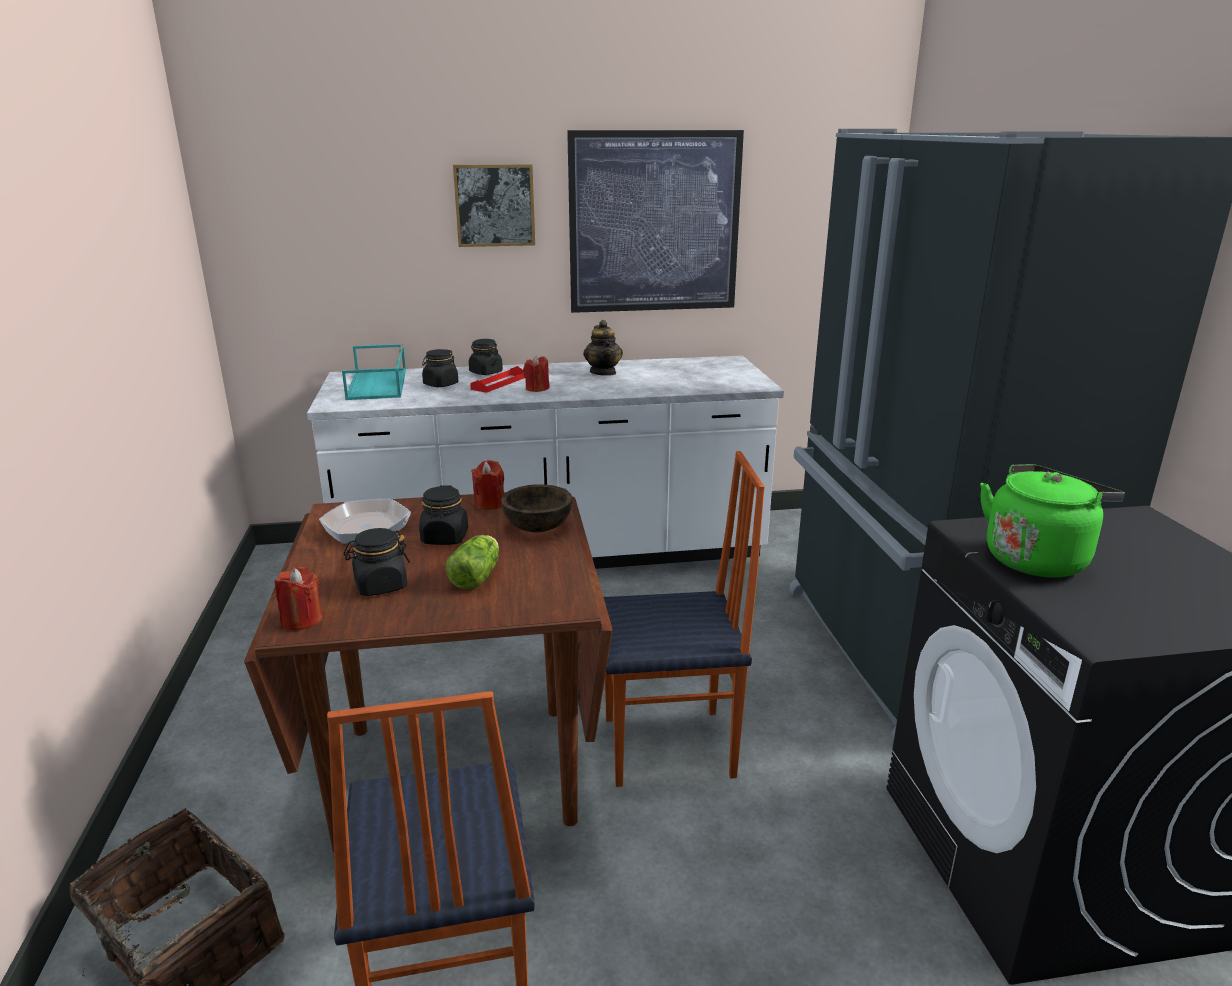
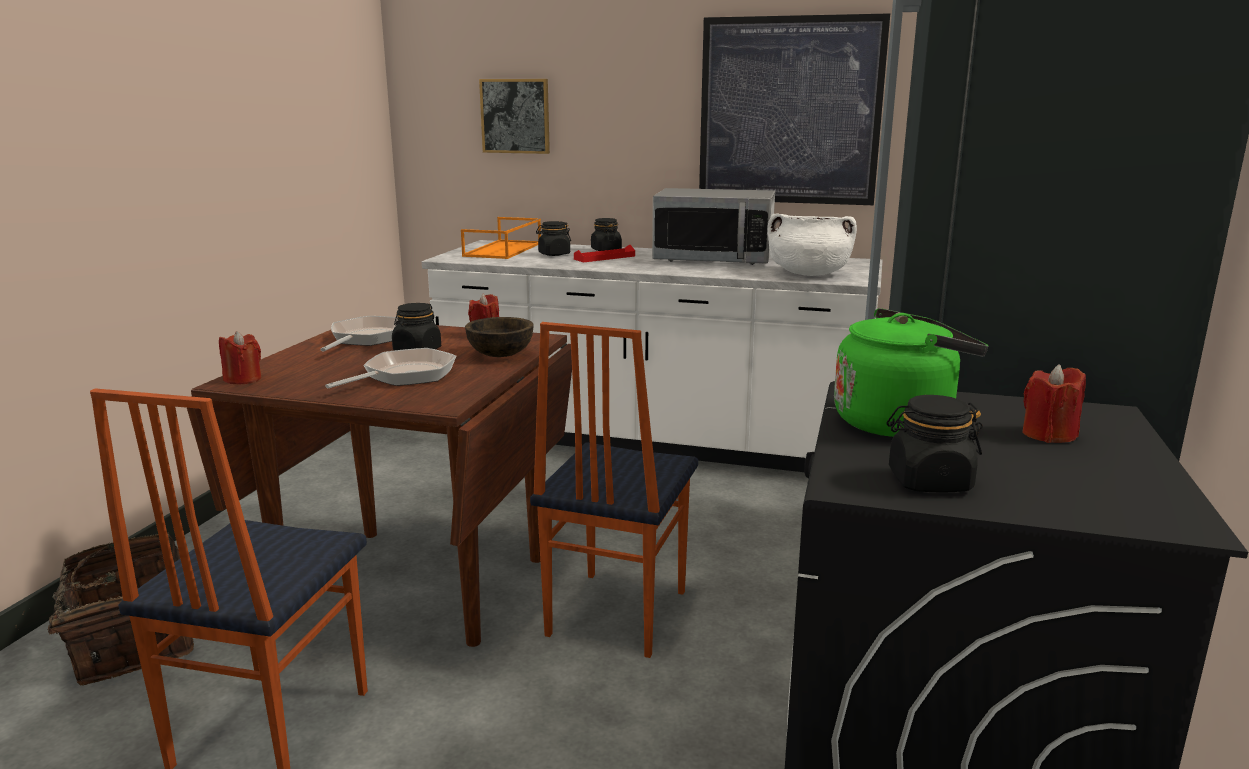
camera: 25 degrees right, 5 degrees down
turquoise tray [342,344,406,400] -> orange tray [461,217,541,259]
black jar [344,528,410,596] -> black jar moved to [887,395,983,493]
lettuce [446,535,499,589] -> frying pan [325,348,456,388]
picture [453,164,535,247] -> picture moved to [479,79,550,154]
red candle [523,355,549,392] -> red candle moved to [1022,364,1086,443]
teapot [583,320,623,376] -> microwave [652,188,775,265]
chair [604,451,765,787] -> chair turned 90 degrees clockwise [530,322,698,658]
none -> white cooking pot [767,213,857,276]

